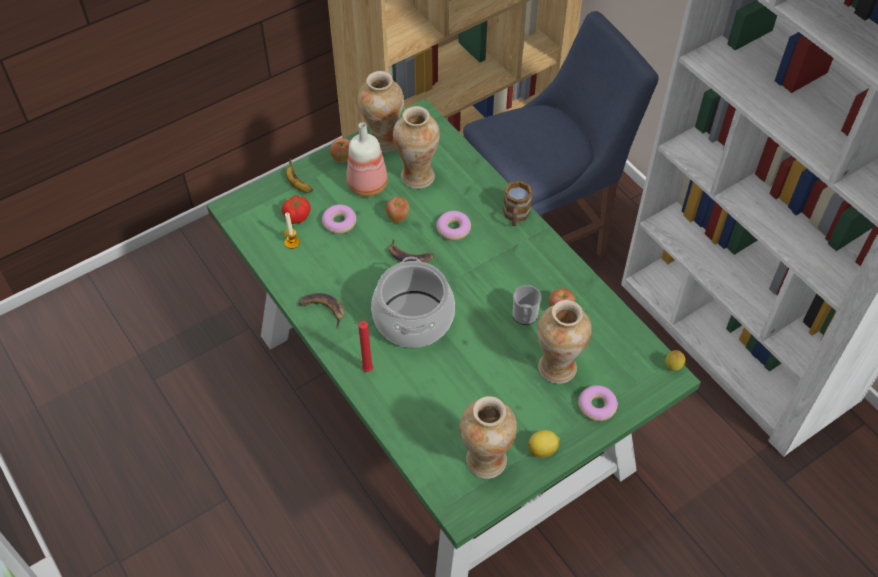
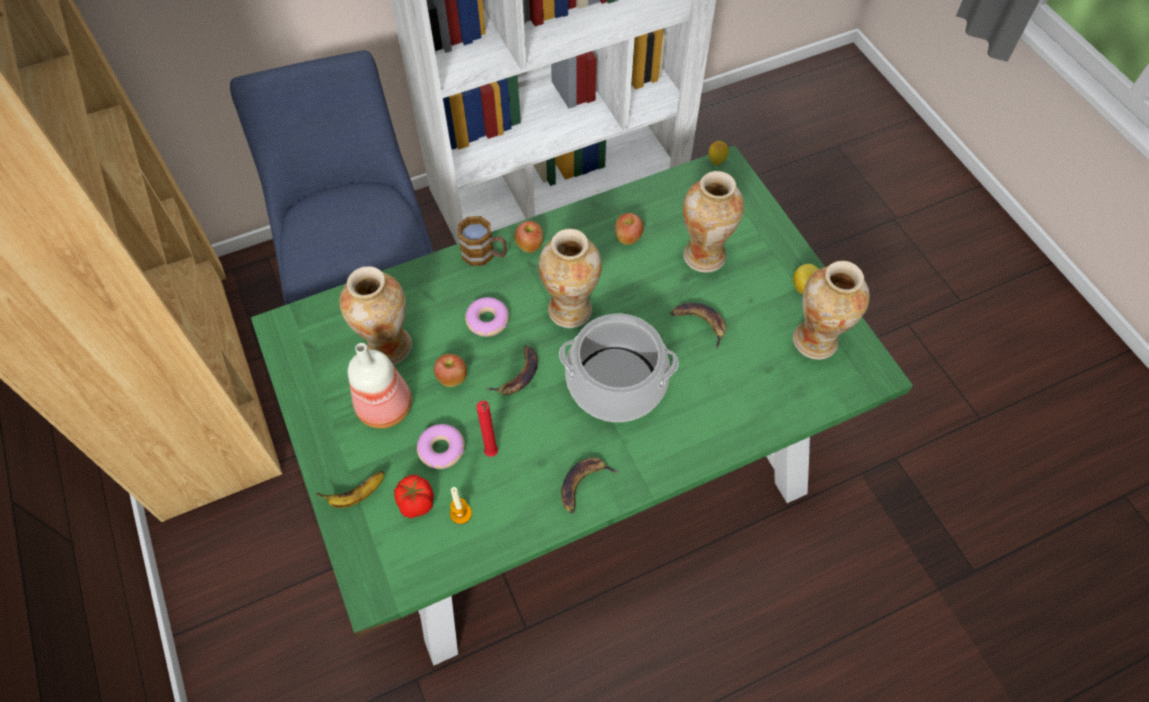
camera: 80 degrees left, 5 degrees up
apple [330,138,350,162] -> apple moved to [515,221,543,253]
red candle [353,321,373,372] -> red candle moved to [477,401,498,457]
vase [358,71,404,153] -> vase moved to [539,229,602,328]
mug [513,285,541,325] -> none
donut [578,385,618,421] -> none
none -> banana [670,303,726,349]

